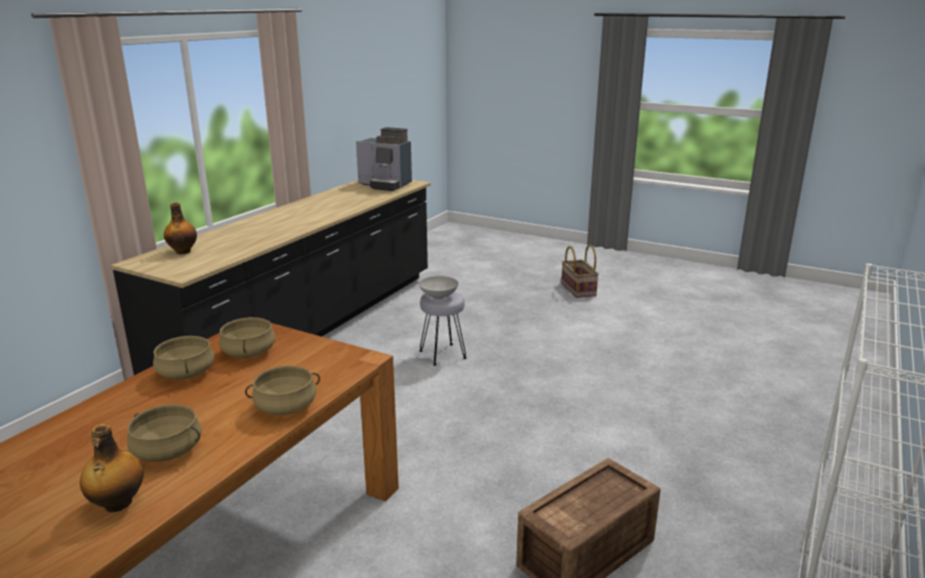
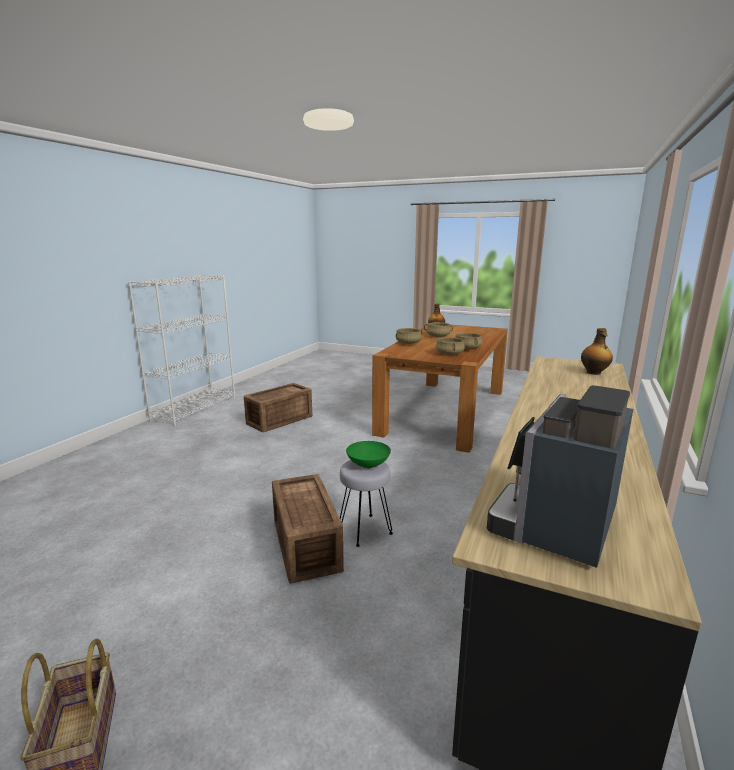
camera: 175 degrees right, 5 degrees down
coffee machine [356,127,412,191] -> coffee machine turned 75 degrees counterclockwise [487,385,633,568]
grey bowl [419,276,459,299] -> green bowl [346,441,391,468]
none -> crate [272,474,344,584]

